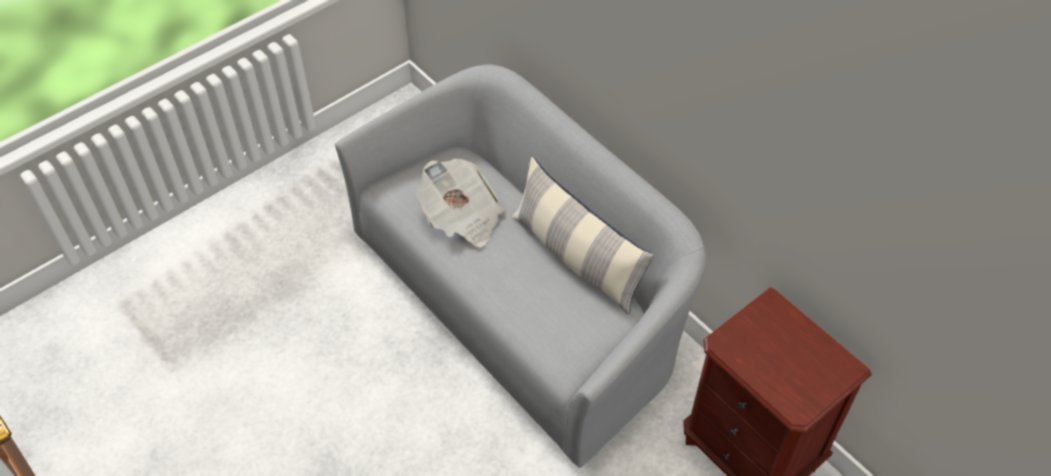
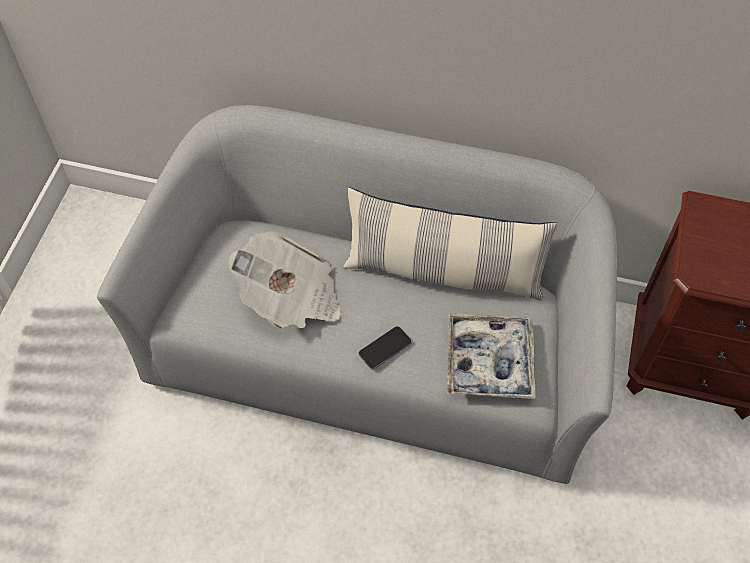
camera: 35 degrees left, 5 degrees up
none -> phone [359,326,412,370]
none -> tray [447,313,535,399]

